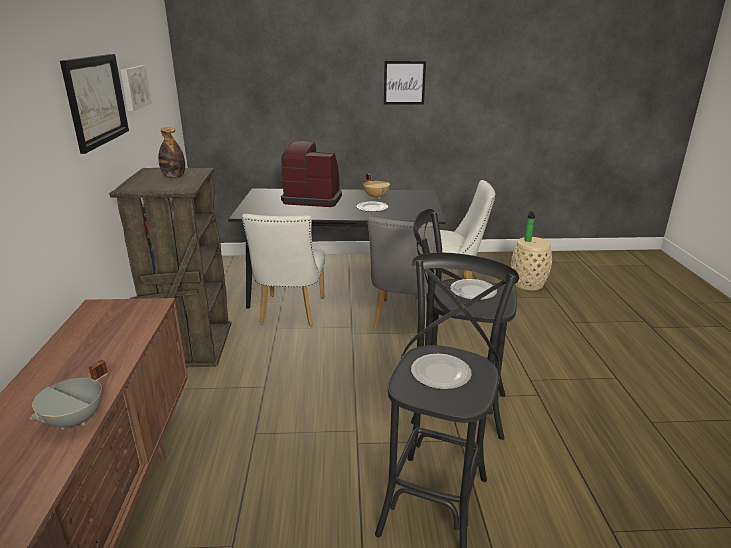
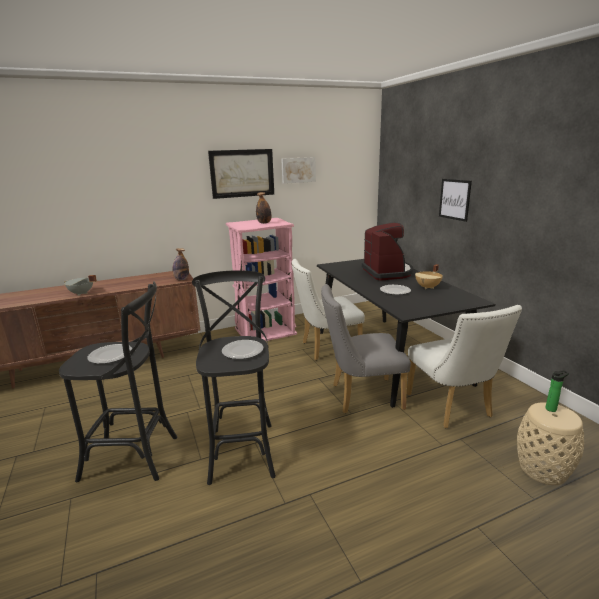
camera: 70 degrees right, 5 degrees down
brown bookcase [109,168,232,367] -> pink bookcase [226,218,297,341]
picture [384,61,426,104] -> picture moved to [439,179,472,222]
none -> bottle [172,248,189,280]

